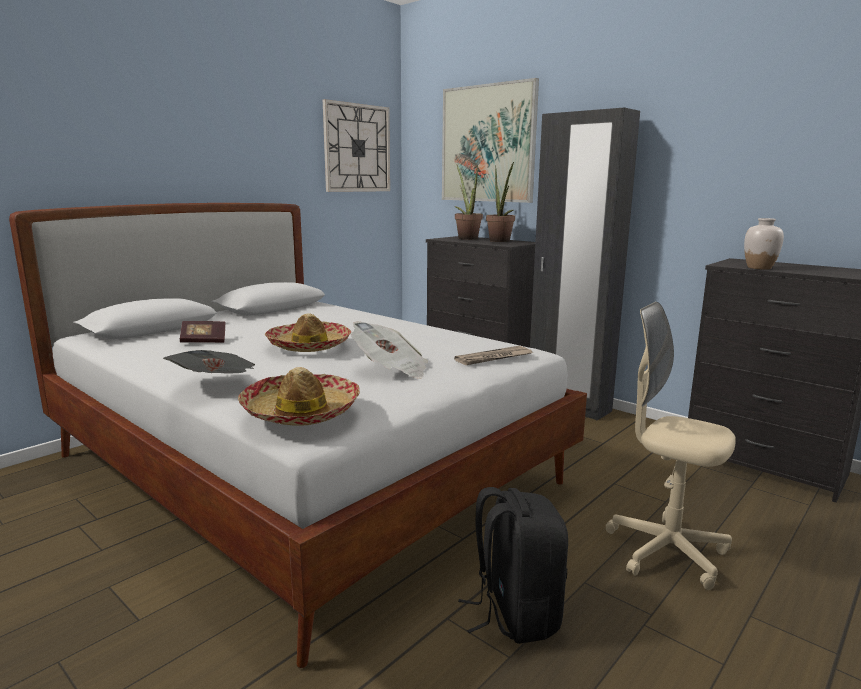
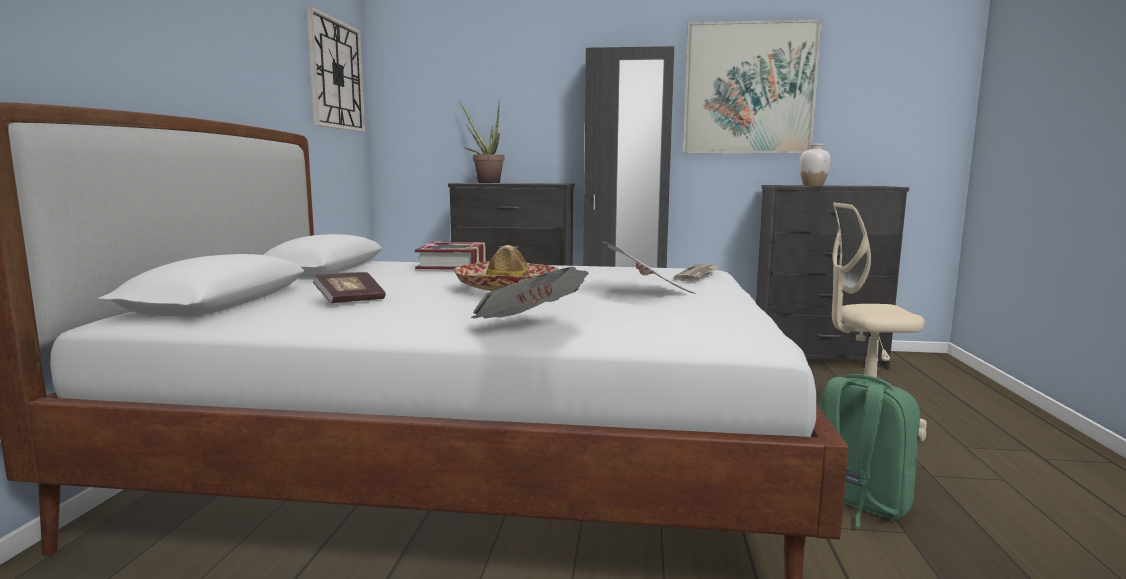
camera: 35 degrees left, 5 degrees down
hat [238,367,360,426] -> none
picture [442,78,539,203] -> picture moved to [682,19,822,154]
black backpack [458,487,568,644] -> green backpack [818,374,920,528]
potted plant [486,162,515,242] -> none
none -> book [415,241,486,270]

